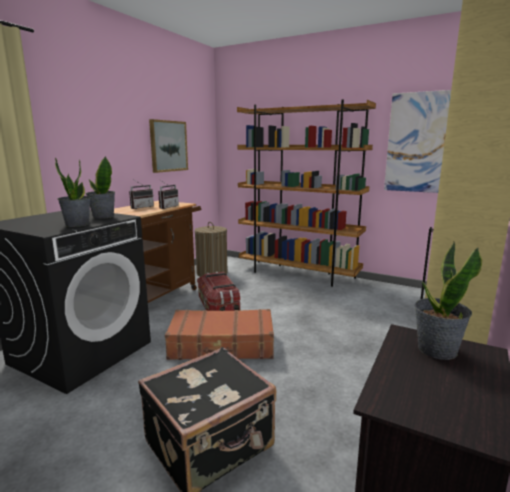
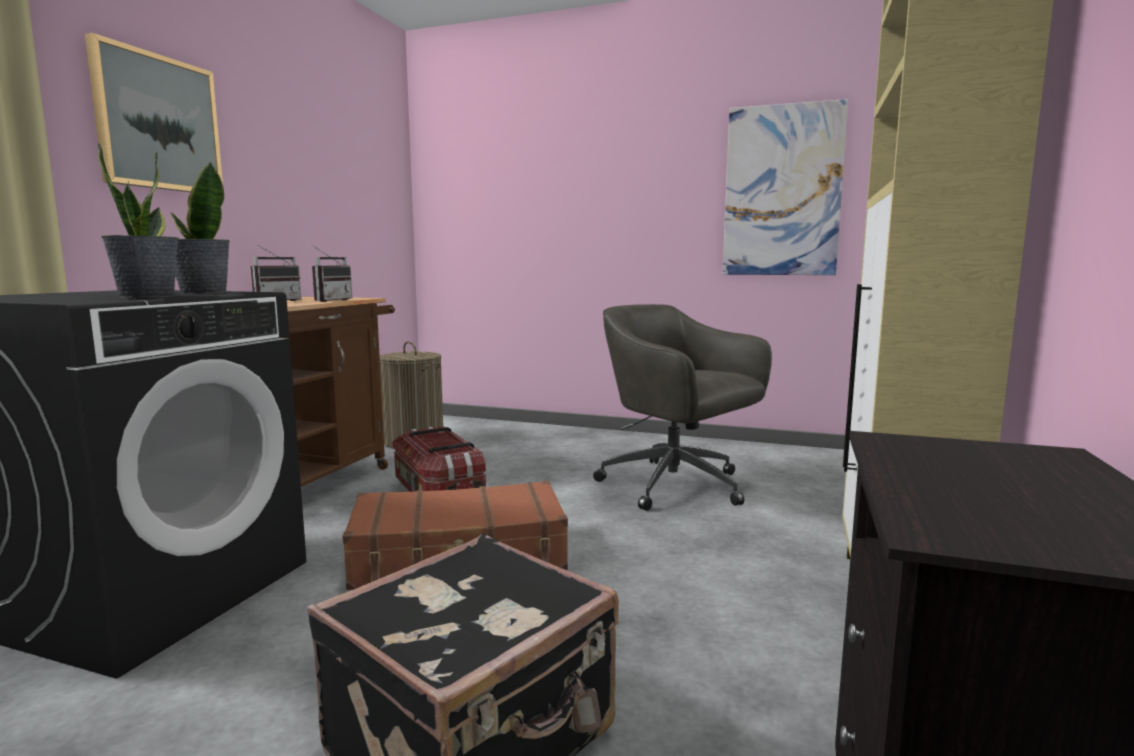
camera: 10 degrees left, 5 degrees down
picture [149,119,188,173] -> picture moved to [85,33,223,192]
brown bookcase [237,99,376,287] -> none
potted plant [414,242,482,360] -> none
none -> grey office chair [593,304,772,511]

